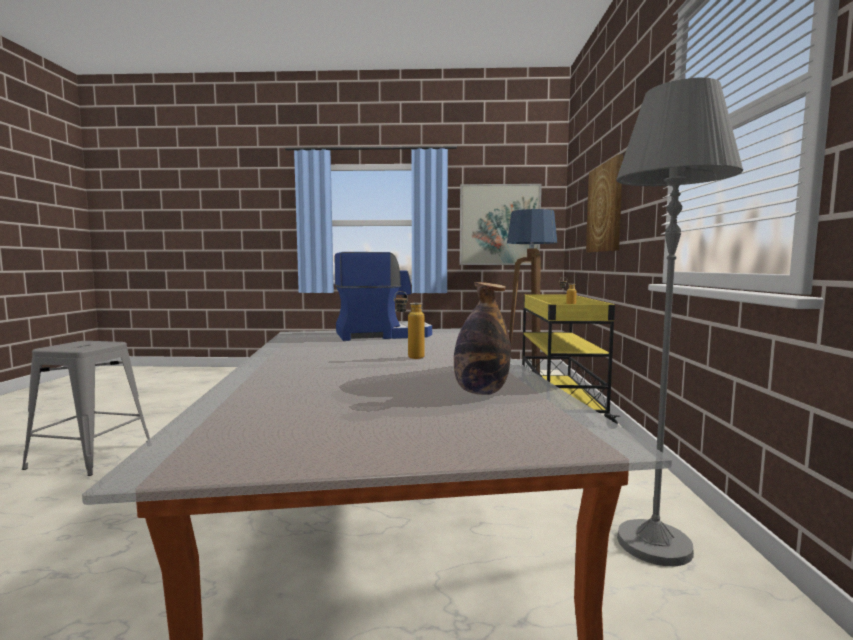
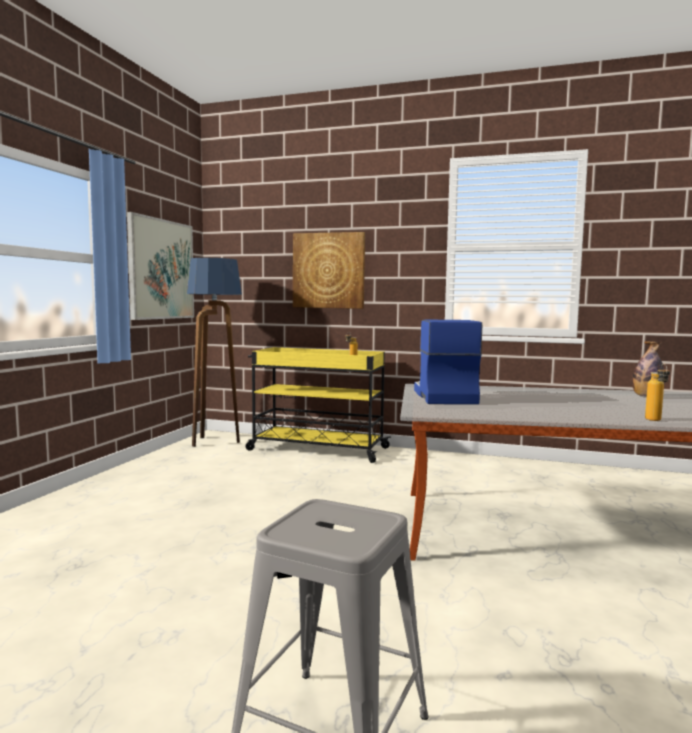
camera: 75 degrees left, 0 degrees up
bottle [394,291,425,359] -> bottle moved to [645,364,670,421]
grey floor lamp [616,78,743,566] -> none

